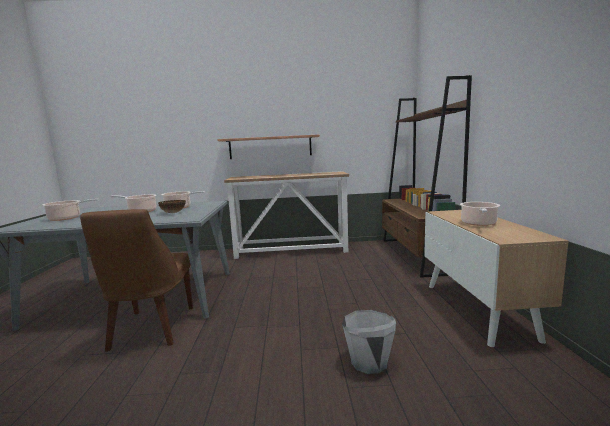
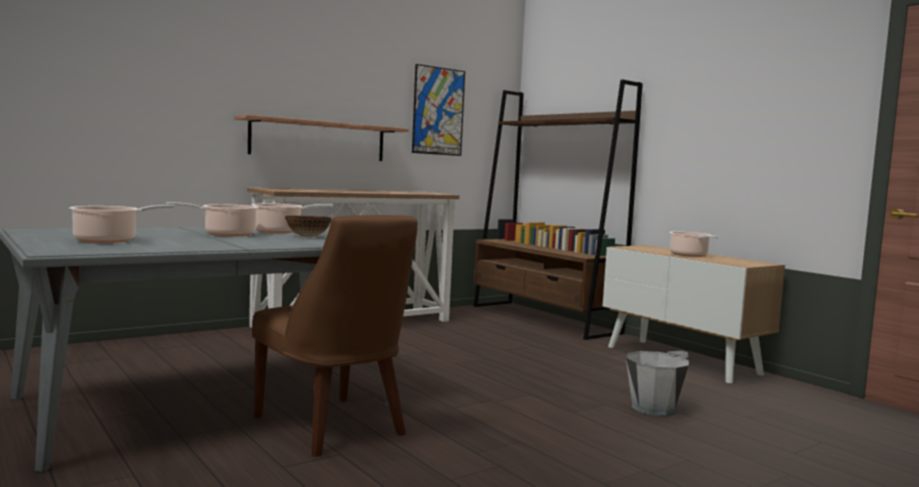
camera: 35 degrees left, 5 degrees down
none -> picture [412,64,465,156]

